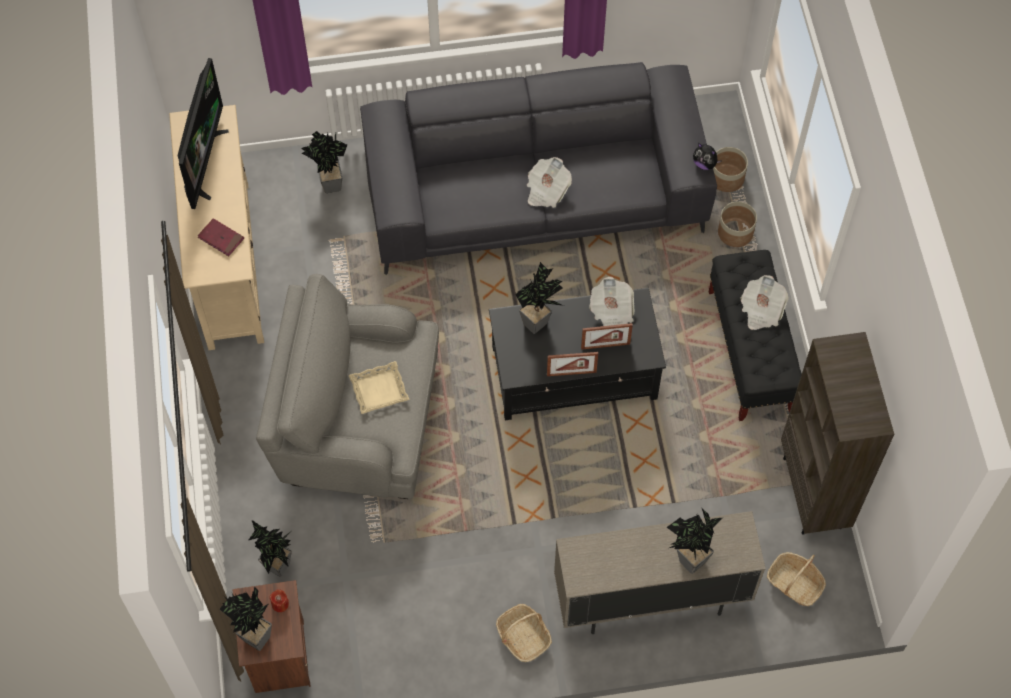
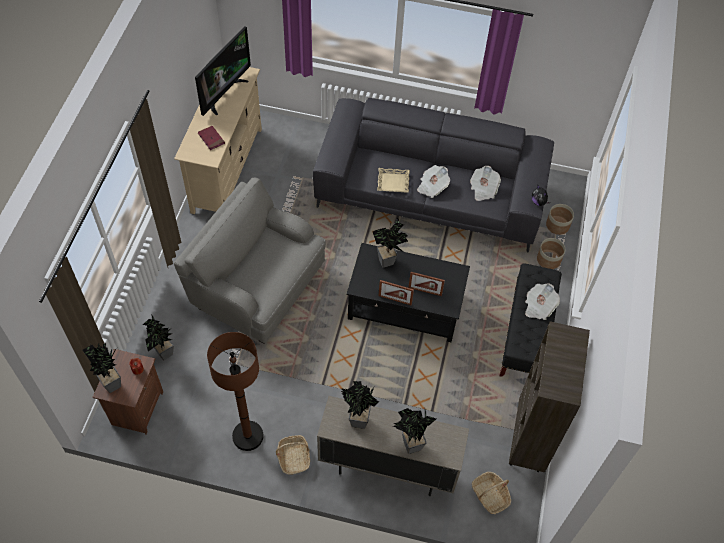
camera: 20 degrees right, 5 degrees down
potted plant [301,131,348,193] -> potted plant moved to [341,381,379,429]
beige tray [349,361,410,414] -> beige tray moved to [377,168,410,193]
newspaper [589,277,634,326] -> newspaper moved to [470,166,501,201]
none -> brown floor lamp [207,332,264,451]

